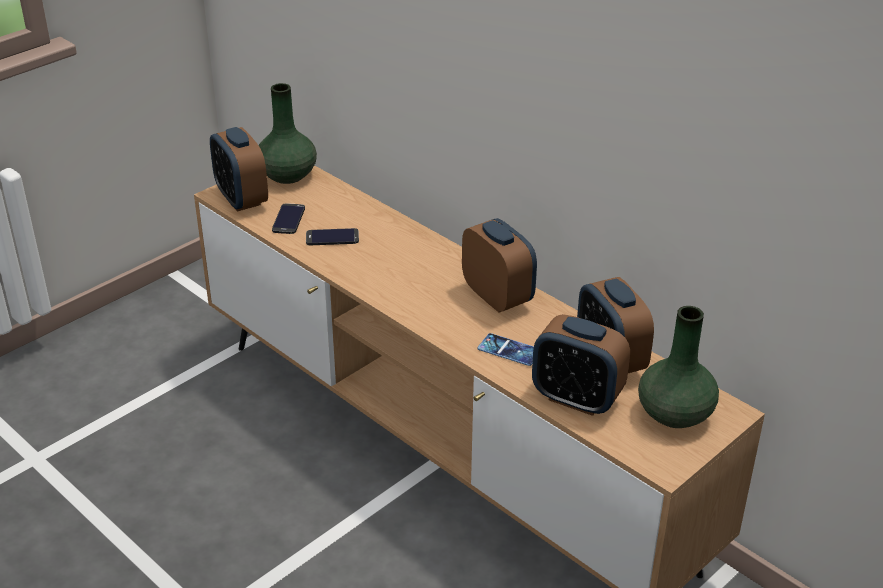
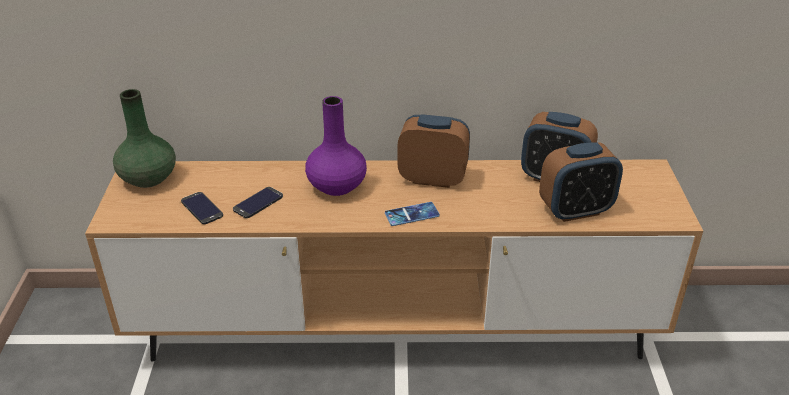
camera: 45 degrees left, 0 degrees up
alarm clock [210,127,268,212] -> none
phone [478,333,534,366] -> phone moved to [385,202,440,226]
green vase [638,306,719,428] -> none
none -> purple vase [305,96,367,196]

